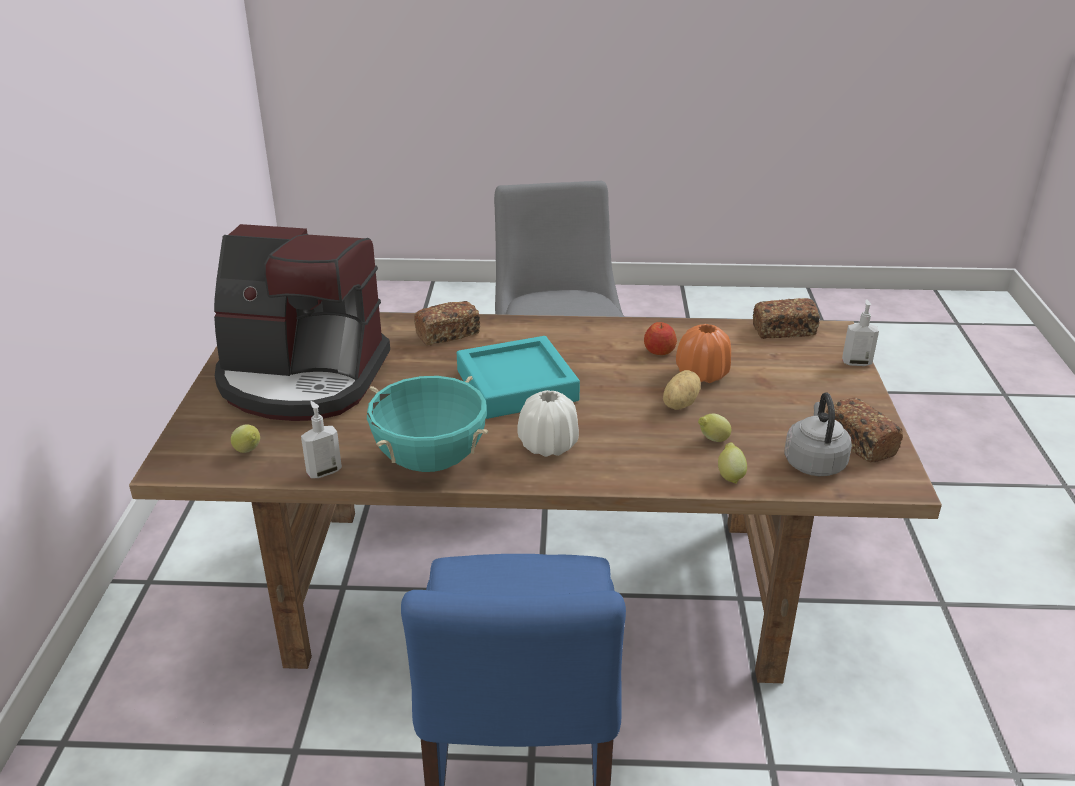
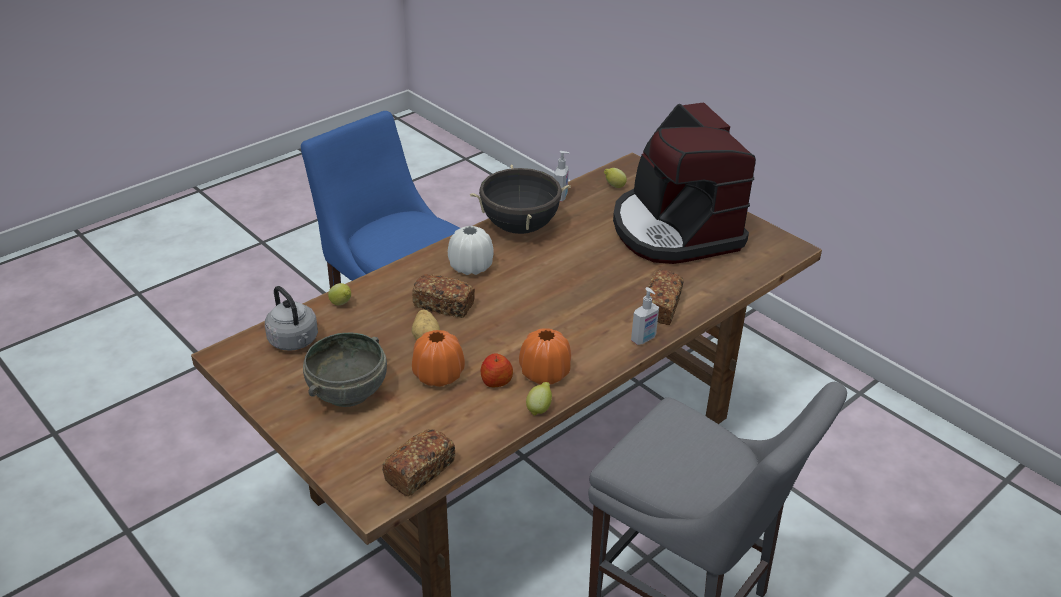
camera: 135 degrees right, 5 degrees up
coffee machine [214,224,390,421] -> coffee machine turned 75 degrees counterclockwise [613,102,756,264]
turquoise cooking pot [367,376,488,472] -> black cooking pot [470,165,571,234]
turquoise tray [457,336,580,419] -> none
lemon [698,414,731,442] -> lemon moved to [526,382,552,416]
bread [826,398,903,463] -> bread moved to [412,274,475,318]
soap dispenser [842,299,879,366] -> soap dispenser moved to [631,287,659,345]
none -> grey bowl [303,333,387,407]
none -> orange vase [519,328,571,385]

